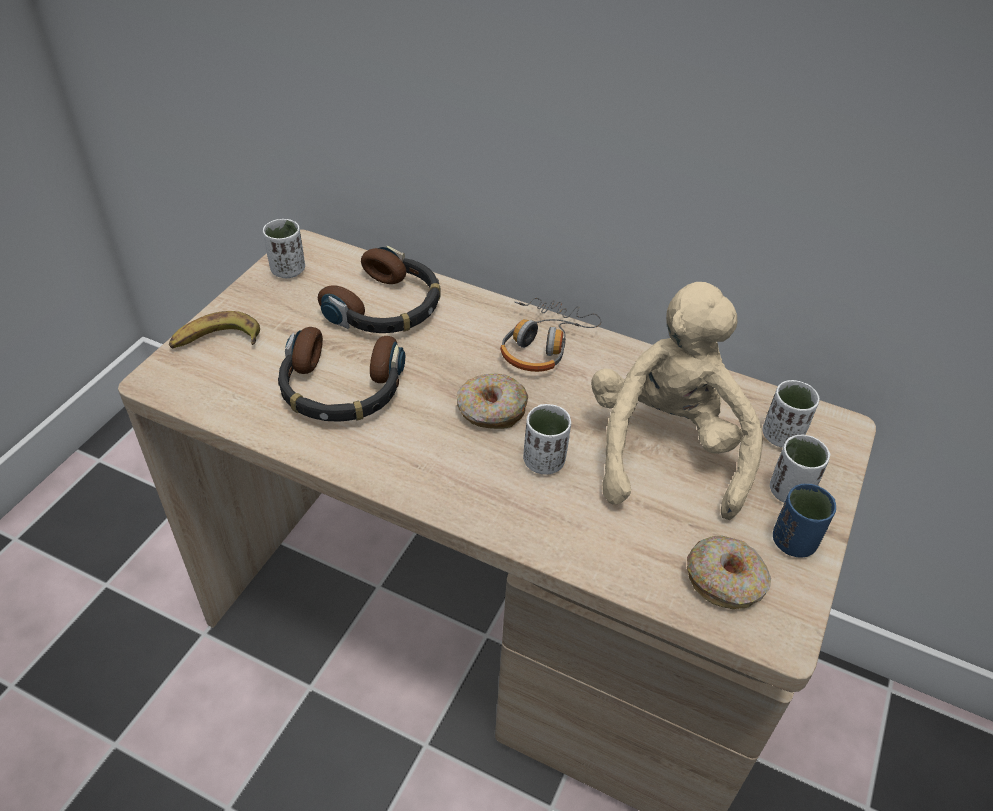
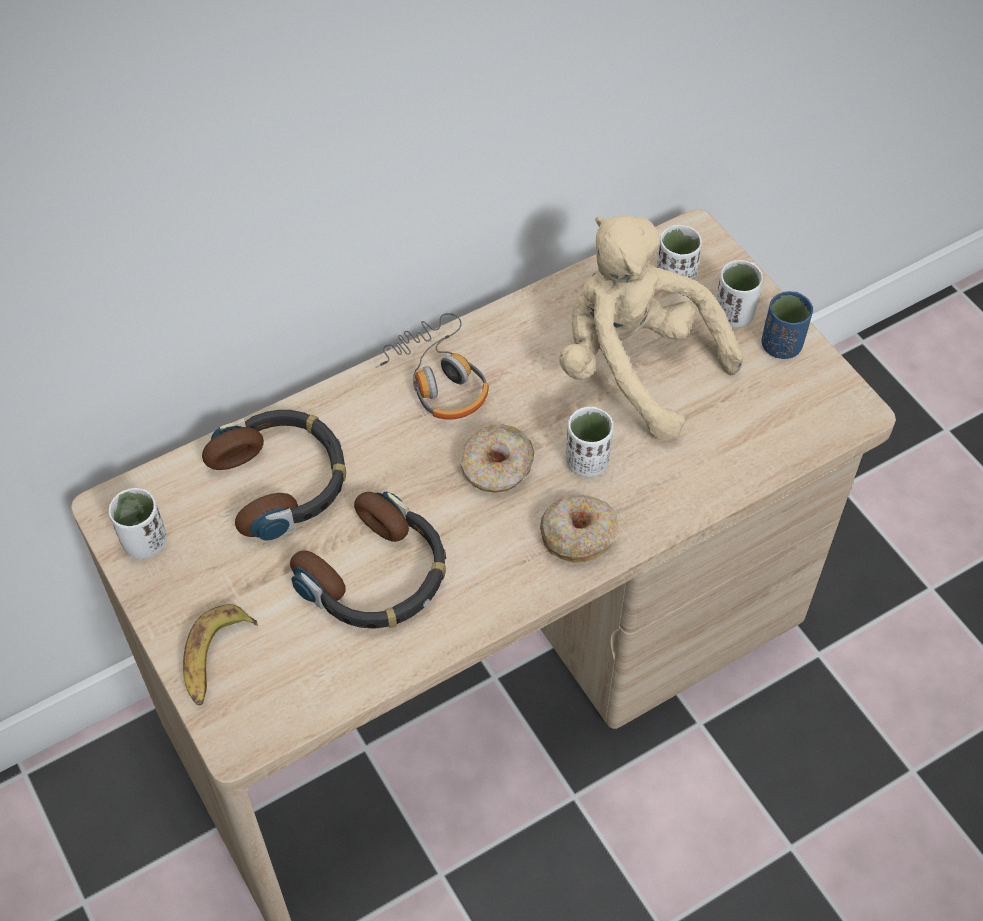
camera: 55 degrees left, 10 degrees up
donut [687,535,771,609] -> donut moved to [540,494,618,563]

